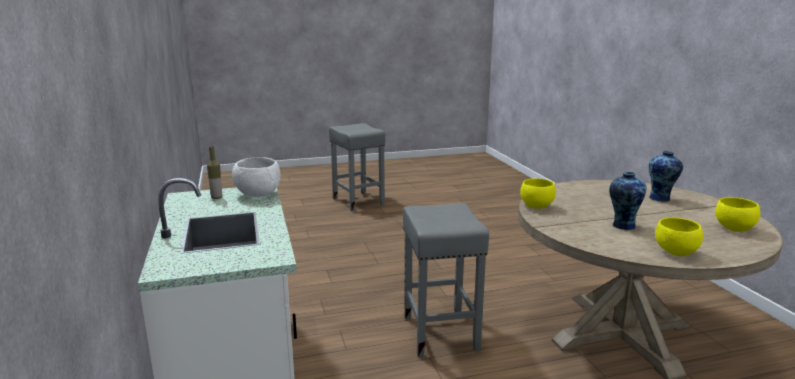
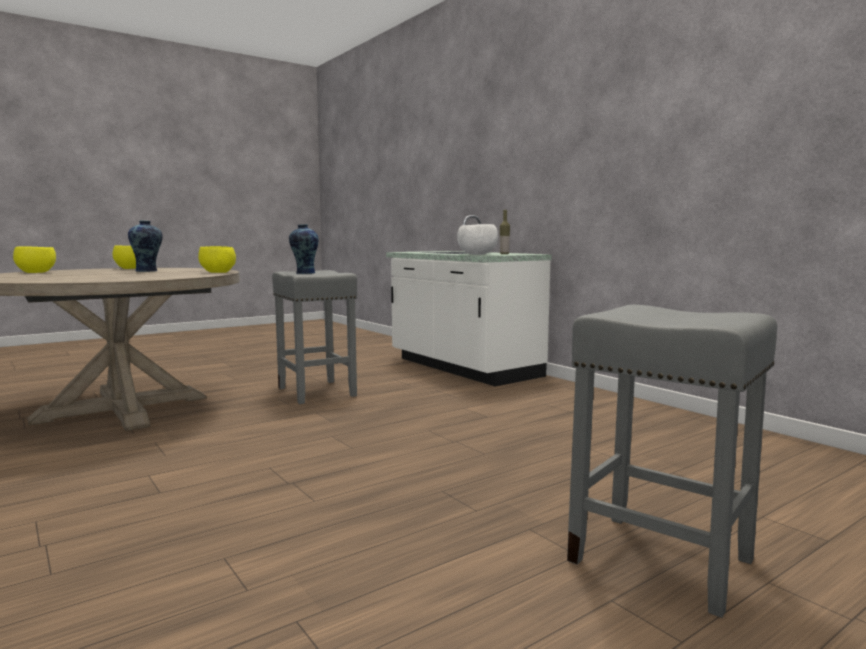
camera: 160 degrees right, 10 degrees down
vase [649,151,683,202] -> vase moved to [289,224,319,274]

